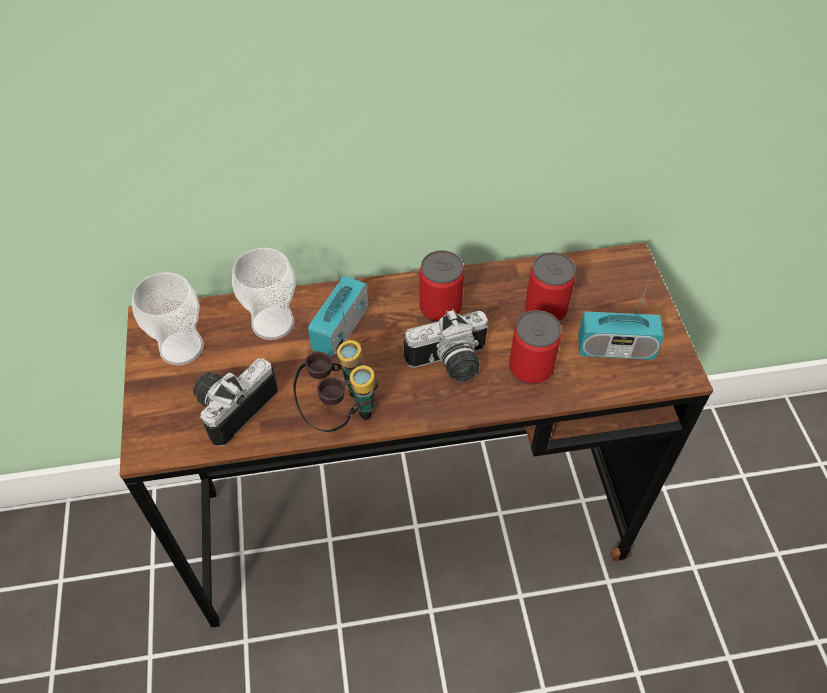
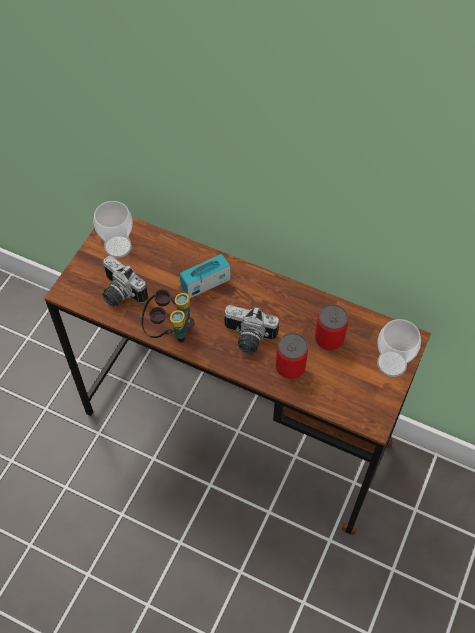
camera: 35 degrees right, 5 degrees up
camera [193,358,278,446] -> camera turned 120 degrees counterclockwise [102,256,148,307]
cup [232,248,296,340] -> cup moved to [377,319,421,377]
can [419,250,464,322] -> none
radio [578,263,664,360] -> none

